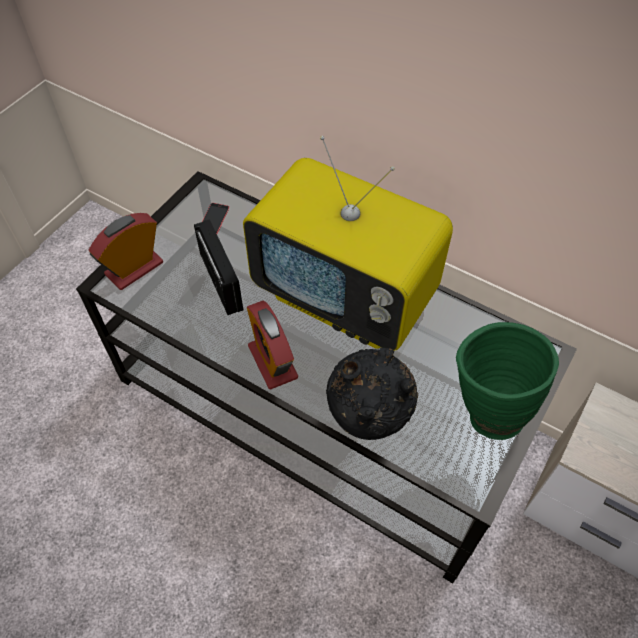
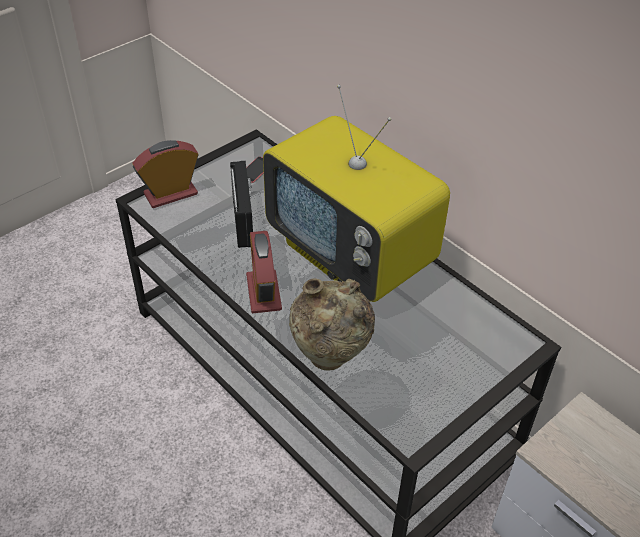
camera: 15 degrees right, 10 degrees down
black vase [326,348,418,440] -> beige vase [289,278,375,371]
green vase [456,322,559,440] -> none

